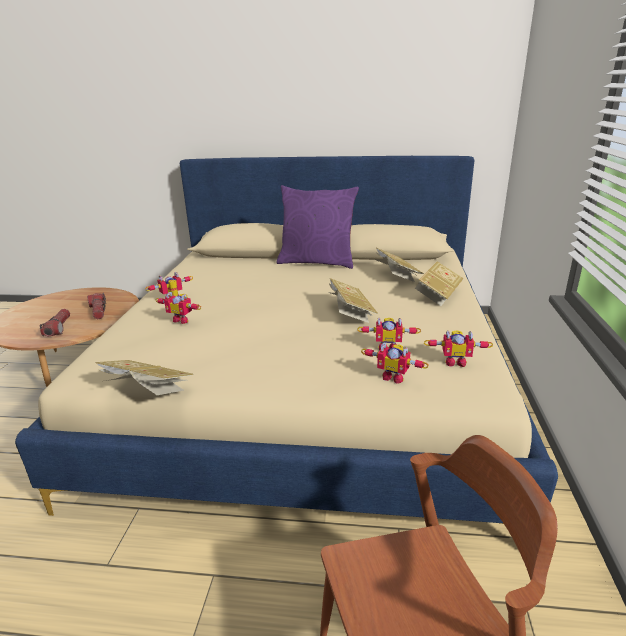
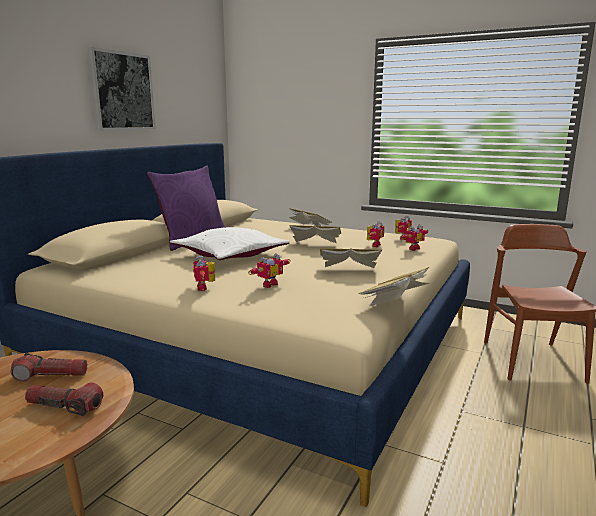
camera: 70 degrees left, 10 degrees down
book [374,248,424,282] -> book moved to [320,248,382,268]
none -> picture [87,47,156,131]
none -> white pillow [170,227,290,260]

